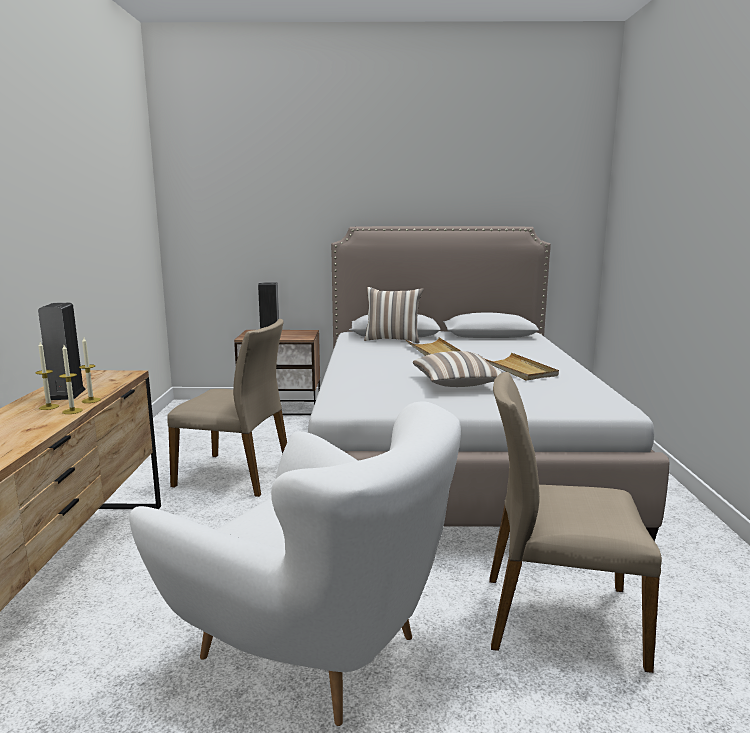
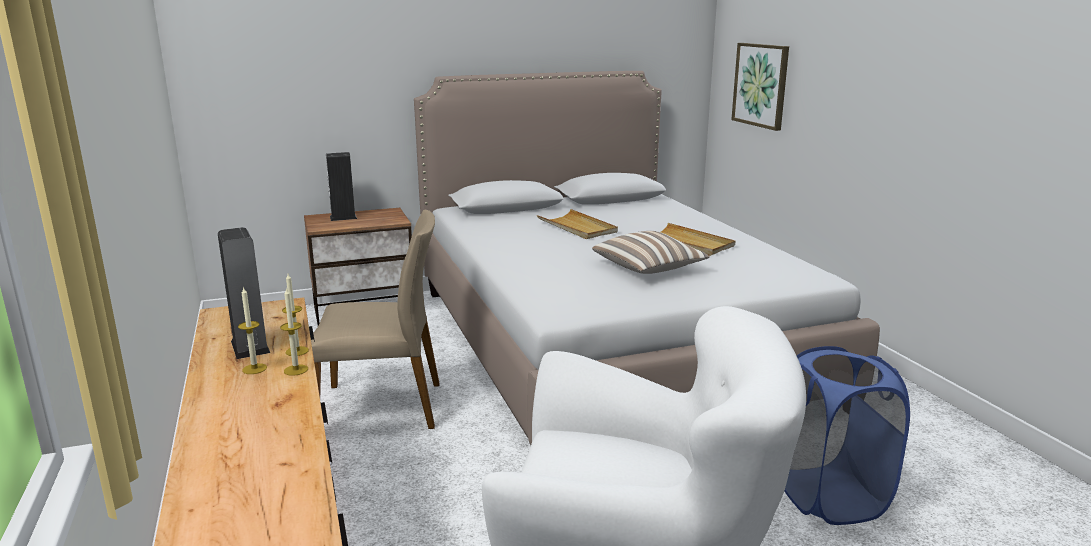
camera: 20 degrees left, 5 degrees up
pillow [364,287,424,343] -> none
beige chair [489,372,662,673] -> blue laundry basket [784,346,910,525]
none -> picture [731,43,789,131]

